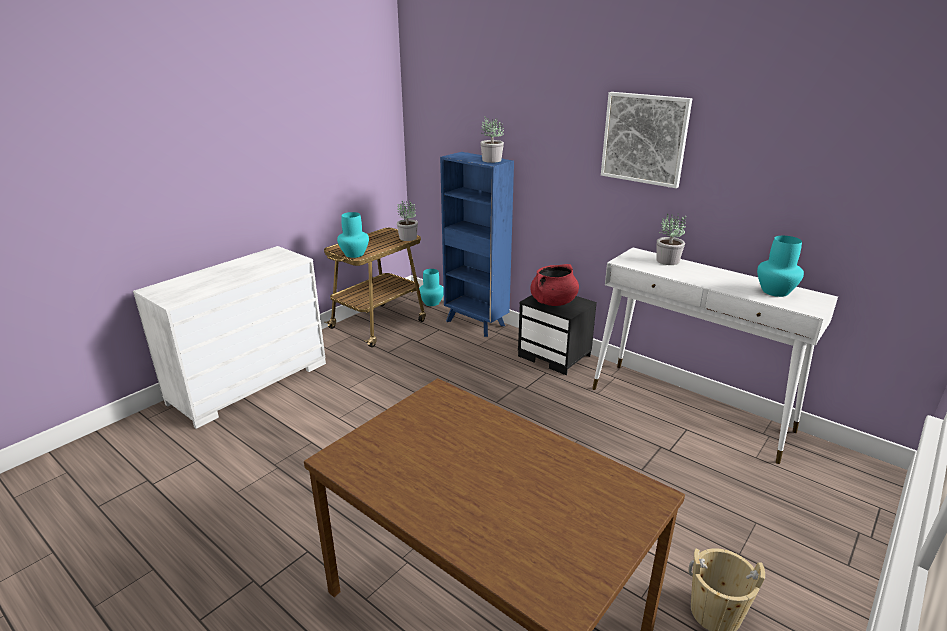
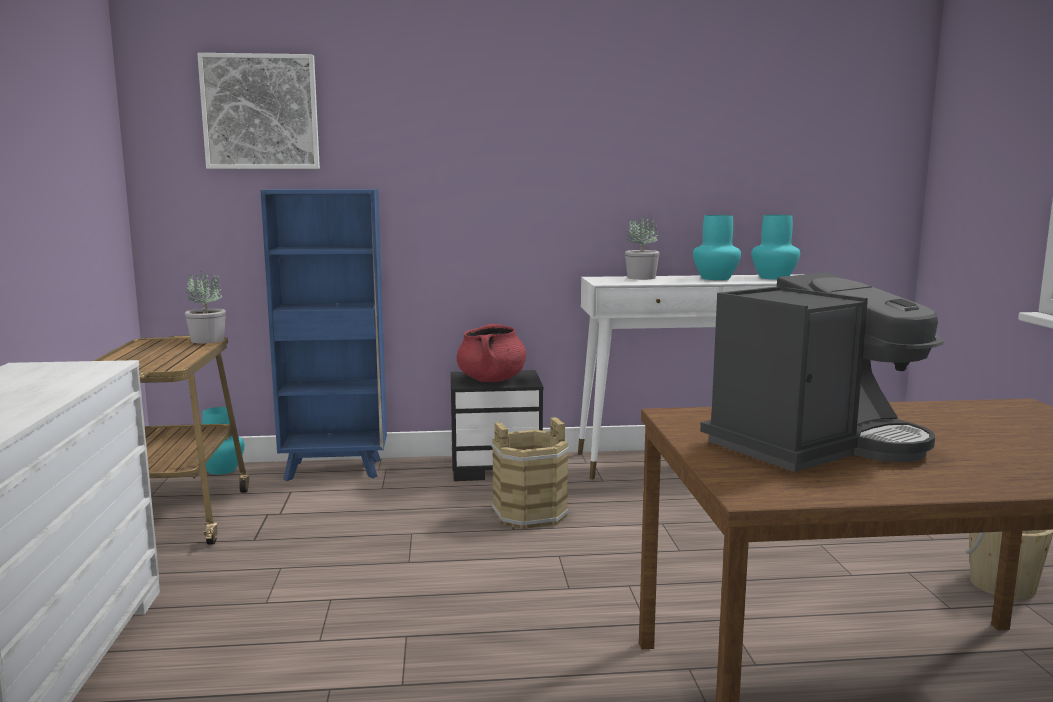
camera: 45 degrees left, 15 degrees down
turquoise vase [337,212,369,258] -> turquoise vase moved to [693,215,741,280]
potted plant [480,117,504,163] -> none
picture [601,92,692,188] -> picture moved to [197,53,320,169]
none -> brown bucket [491,417,569,529]
none -> coffee machine [700,272,944,472]

